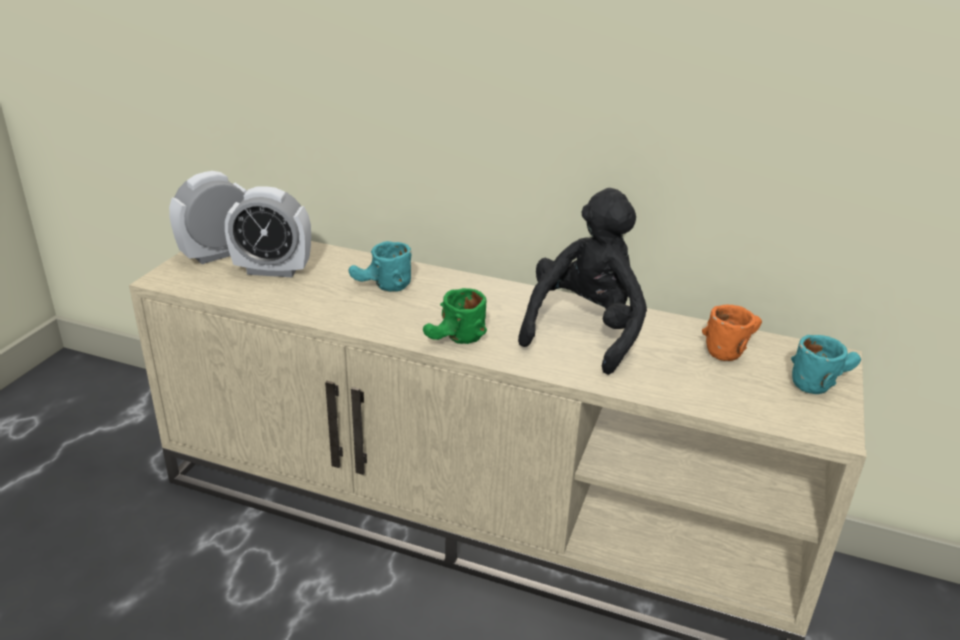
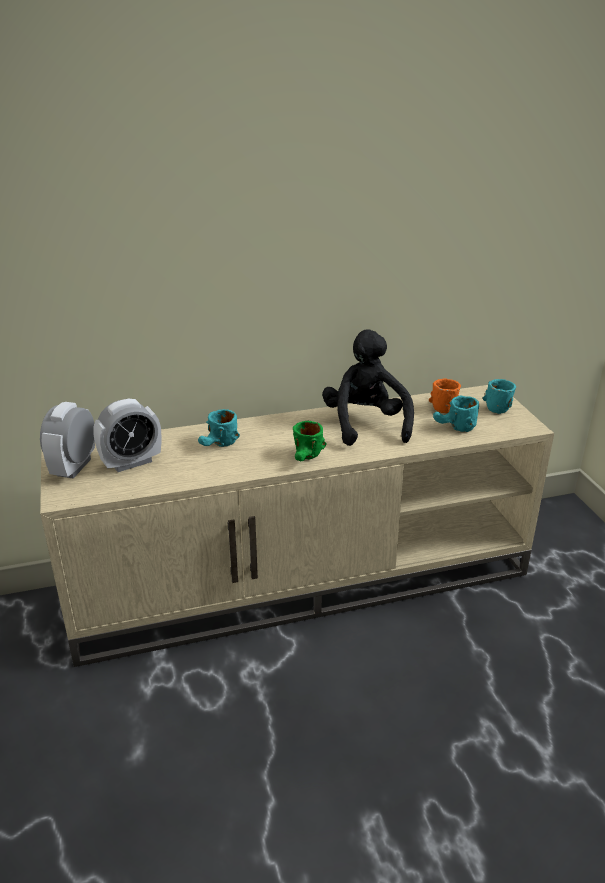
camera: 35 degrees left, 0 degrees up
none -> turquoise mug [433,396,480,432]

